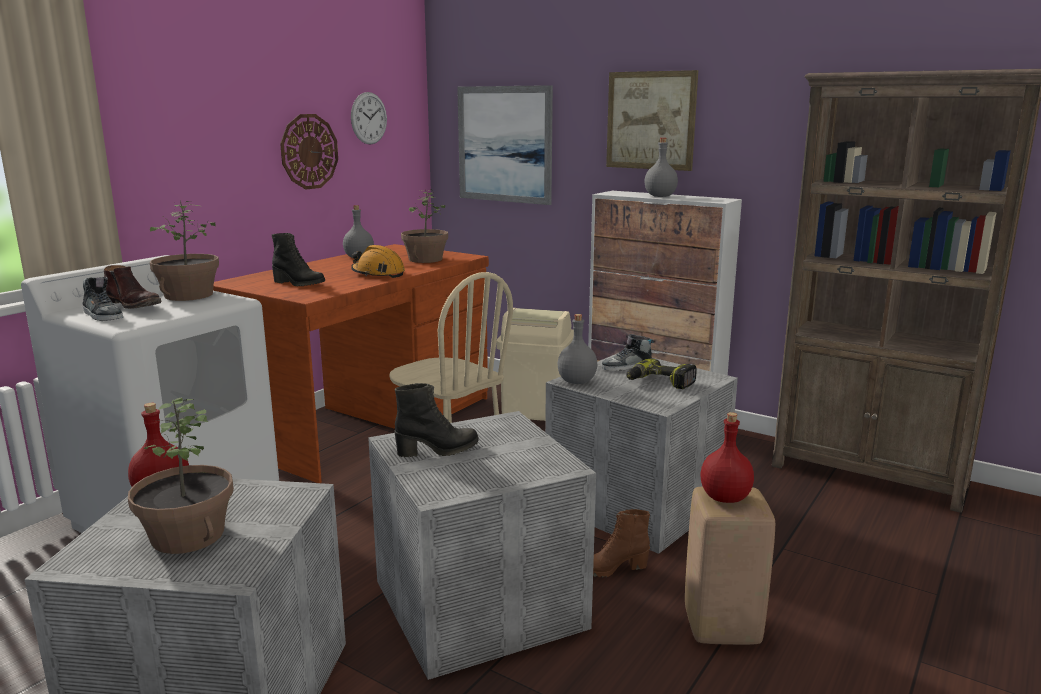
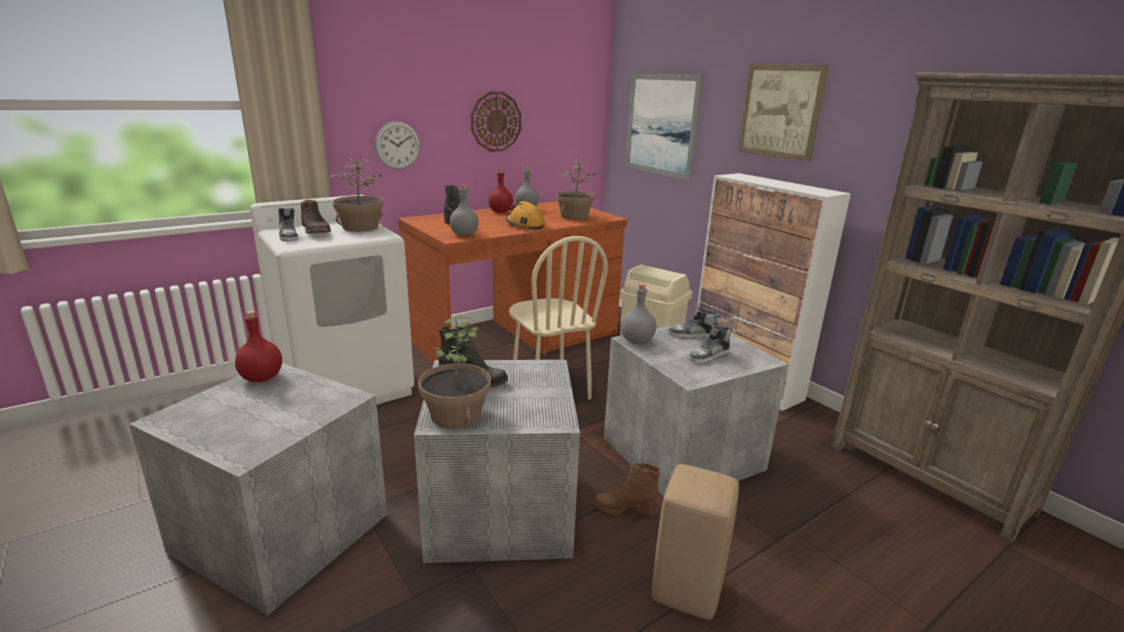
camera: 20 degrees right, 5 degrees up
potted plant [128,398,234,554] -> potted plant moved to [418,316,491,429]
wall clock [351,92,387,145] -> wall clock moved to [375,121,420,169]
power drill [626,358,697,389] -> shoe [689,325,733,363]
grey bottle [645,138,678,197] -> grey bottle moved to [450,185,479,236]
red bottle [700,412,754,503] -> red bottle moved to [488,169,513,213]

